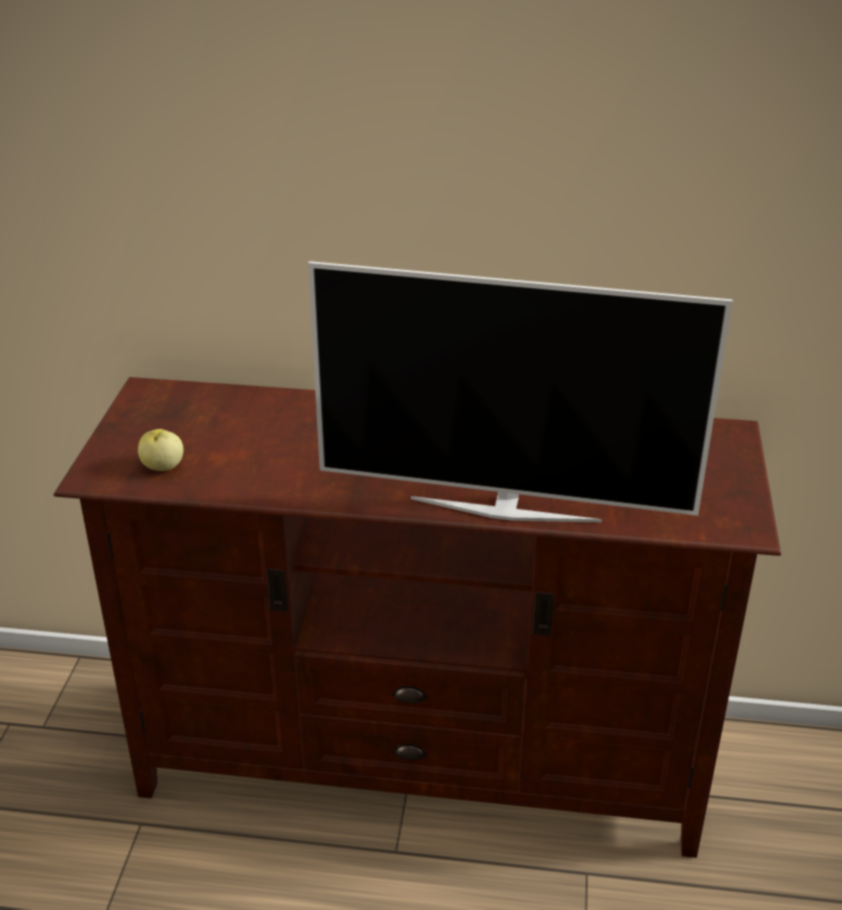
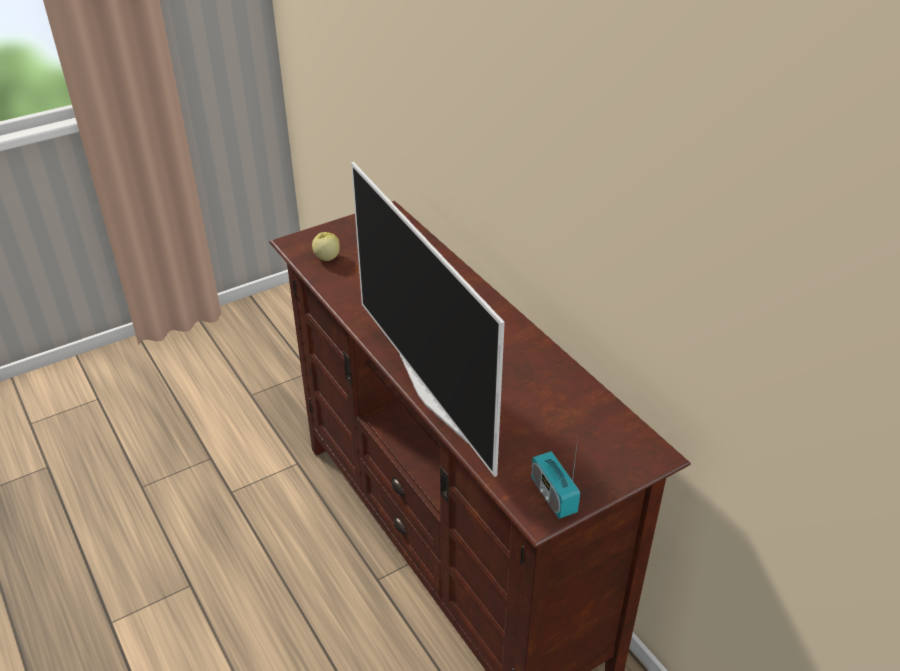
camera: 50 degrees right, 5 degrees up
none -> radio [531,438,580,519]

